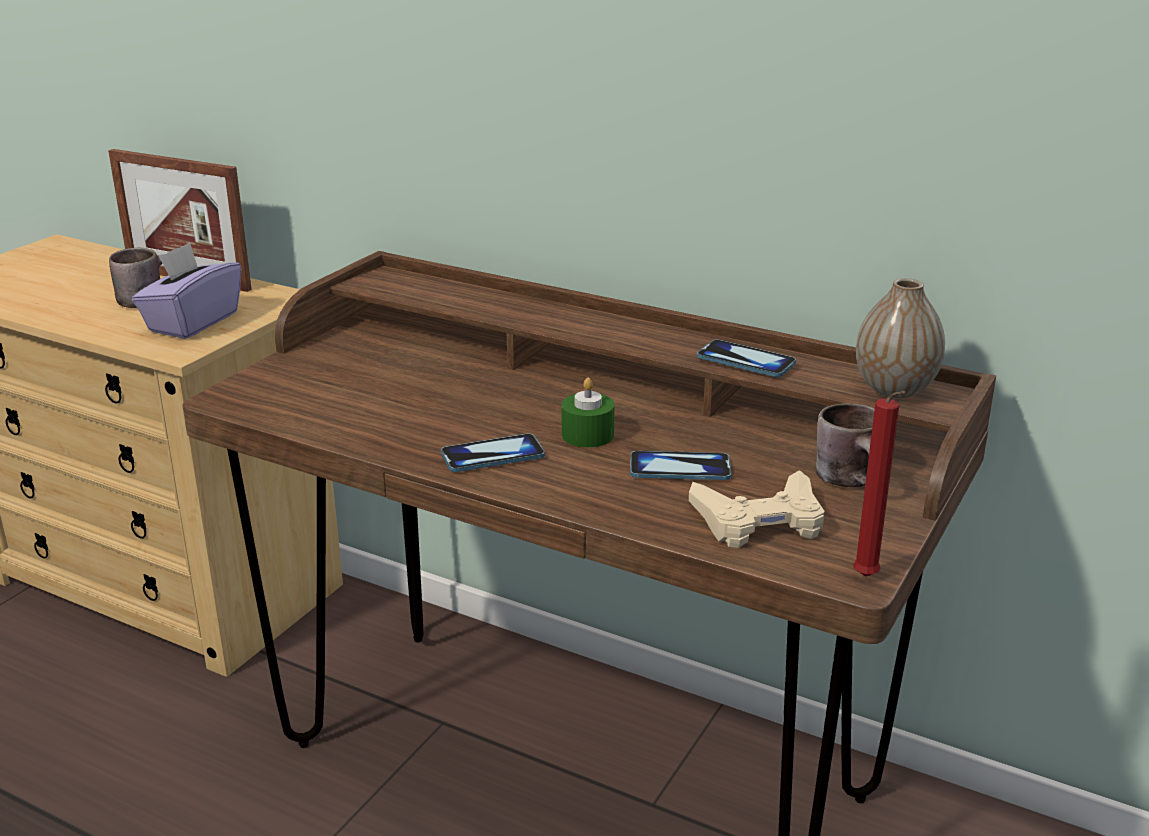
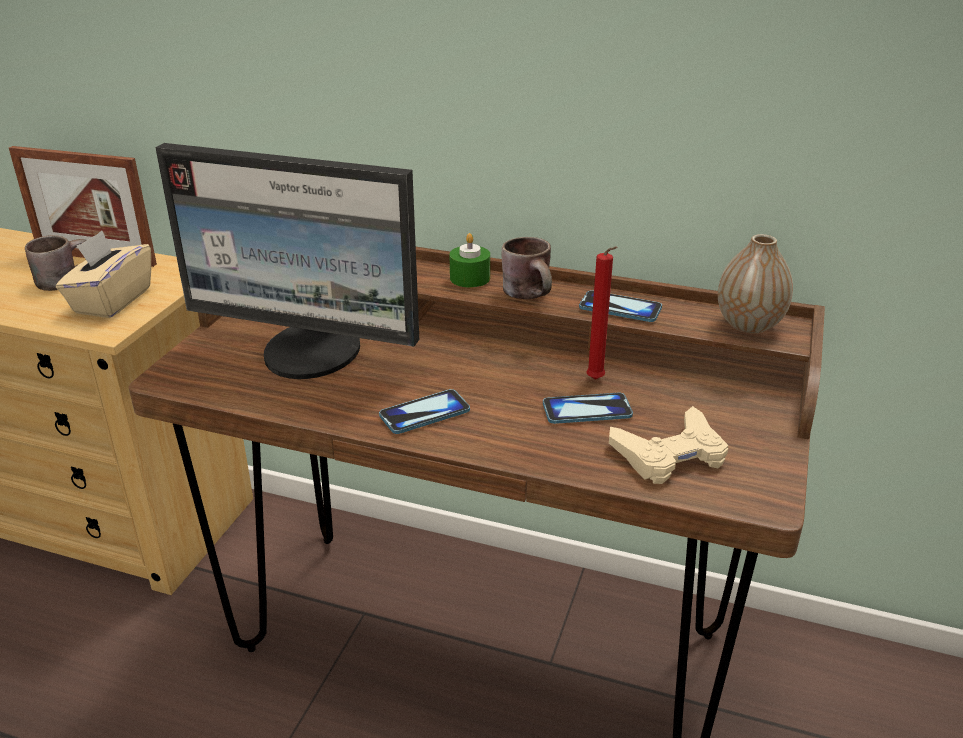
camera: 10 degrees left, 5 degrees up
purple tissue box [132,242,242,339] -> beige tissue box [56,231,151,318]
green candle [562,378,615,448] -> green candle moved to [450,233,490,288]
brown mug [816,403,875,487] -> brown mug moved to [501,237,552,299]
red candle [853,391,906,577] -> red candle moved to [586,246,618,380]
none -> monitor [155,143,419,379]

